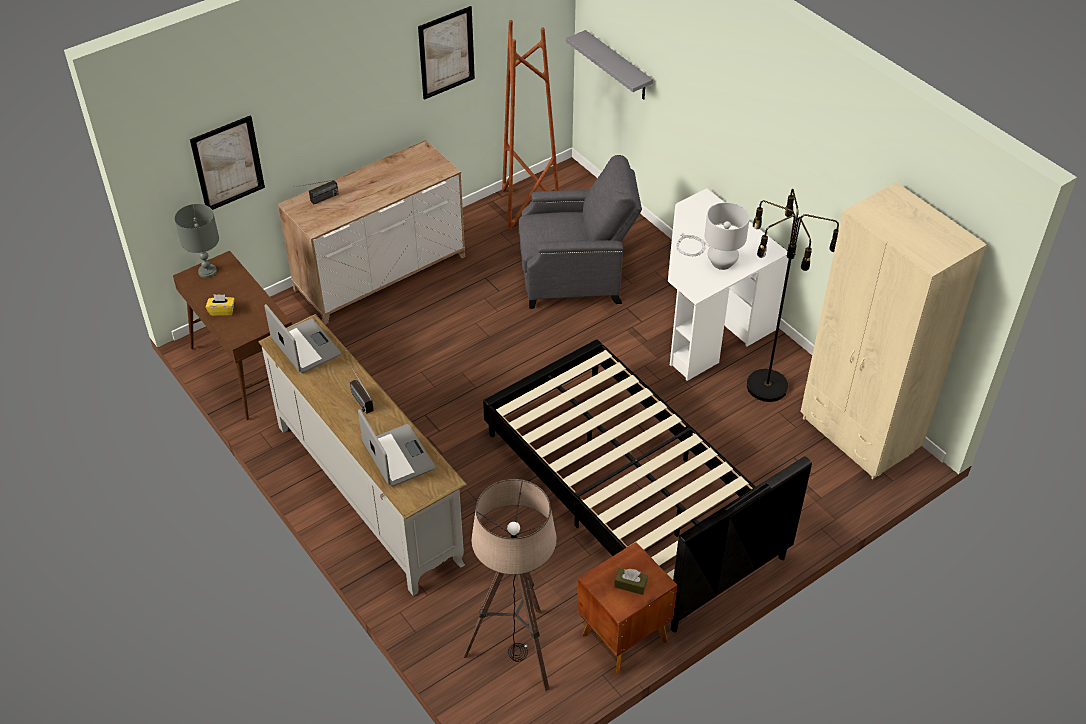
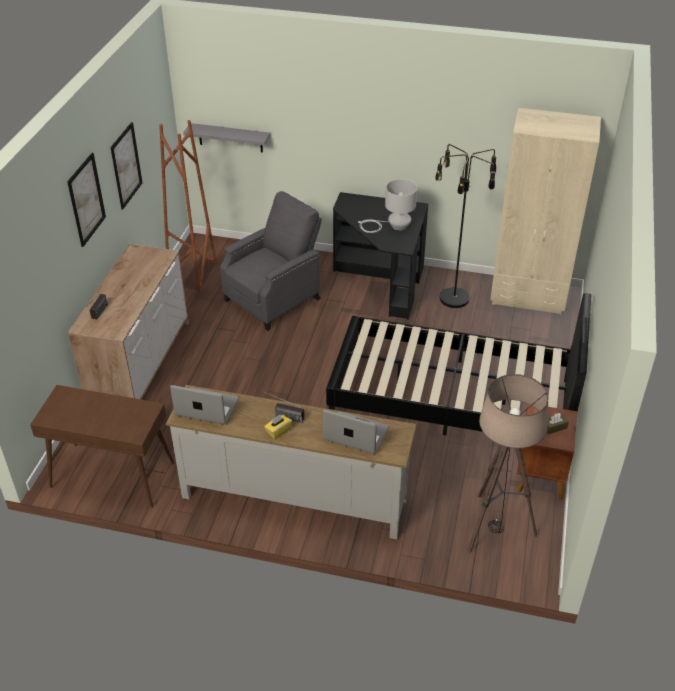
camera: 40 degrees left, 5 degrees down
grey table lamp [174,204,219,278] -> none
picture [190,115,265,210] -> picture moved to [67,153,106,247]
yellow tissue box [206,294,235,316] -> yellow tissue box moved to [264,414,292,439]
white desk [668,188,789,381] -> black desk [333,192,428,320]

